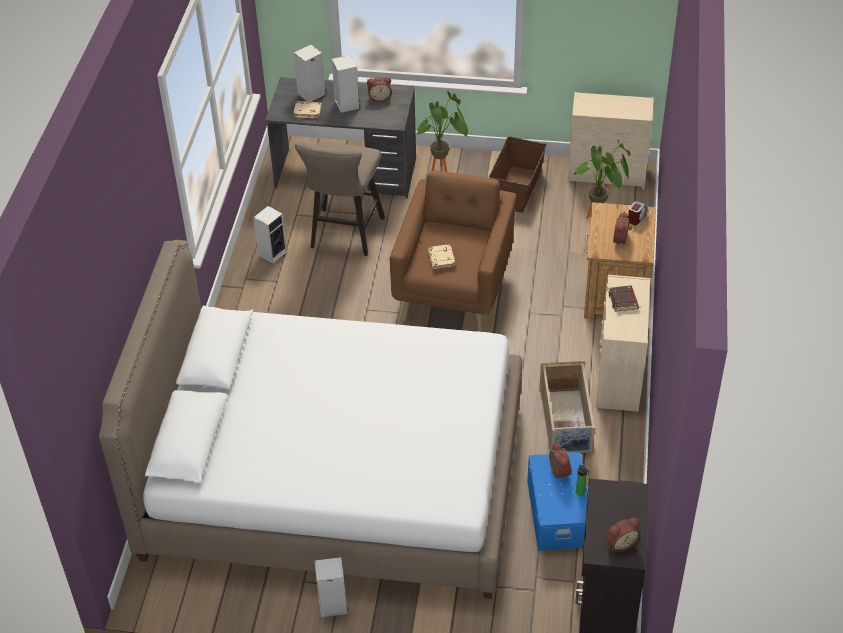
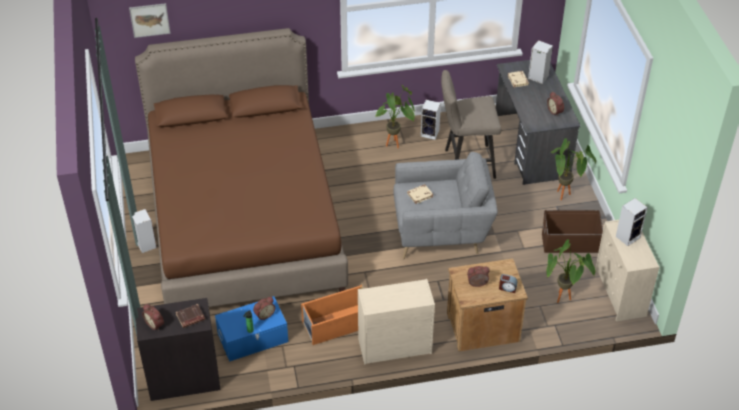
camera: 70 degrees right, 0 degrees up
white bed [99,240,522,599] -> brown bed [135,28,348,307]
speaker [332,55,359,113] -> speaker moved to [616,198,648,246]
brown armchair [390,170,516,332] -> grey armchair [393,152,498,259]
beige storage box [539,361,595,454] -> orange storage box [301,283,365,345]
brown book [608,286,639,312] -> brown book moved to [176,304,205,328]
none -> picture [129,3,171,38]
none -> potted plant [376,85,415,149]

